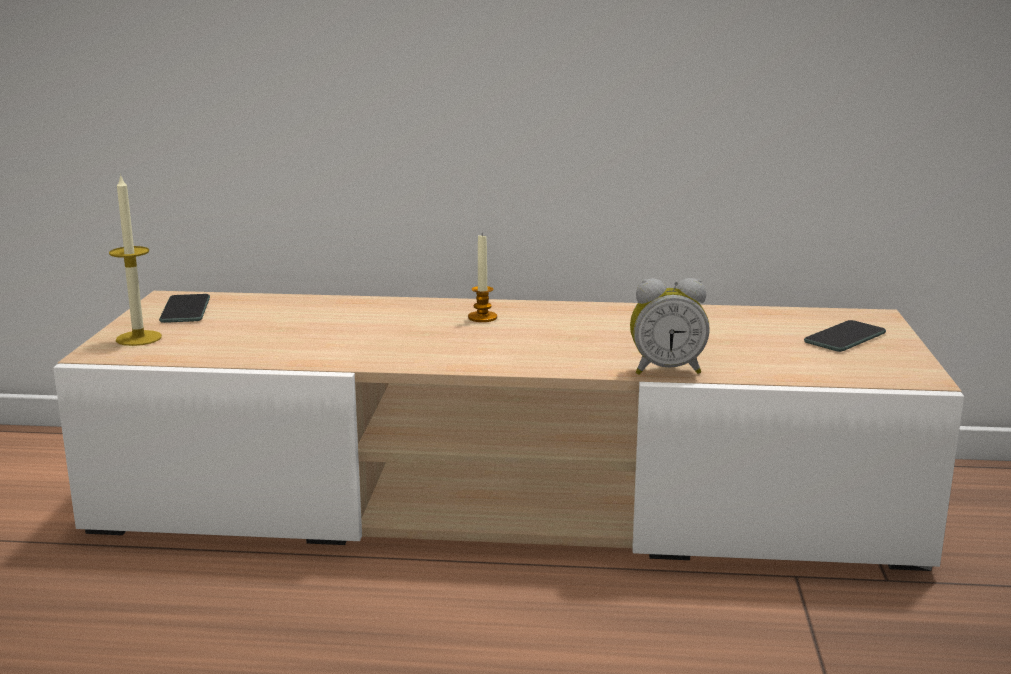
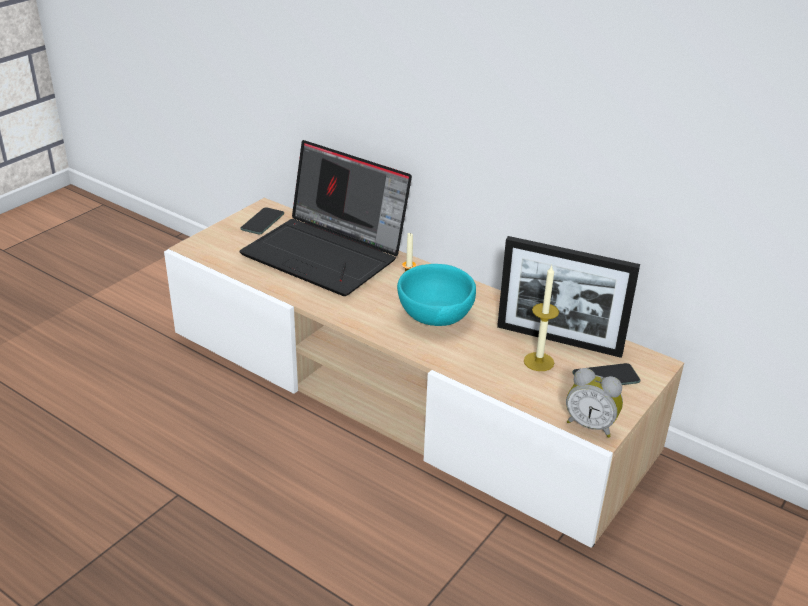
camera: 30 degrees right, 15 degrees up
candle [109,174,162,346] -> candle moved to [524,265,559,371]
alarm clock [630,278,710,375] -> alarm clock moved to [566,368,623,438]
none -> laptop [239,140,412,296]
none -> turquoise bowl [397,264,476,326]
none -> picture frame [497,236,640,358]

